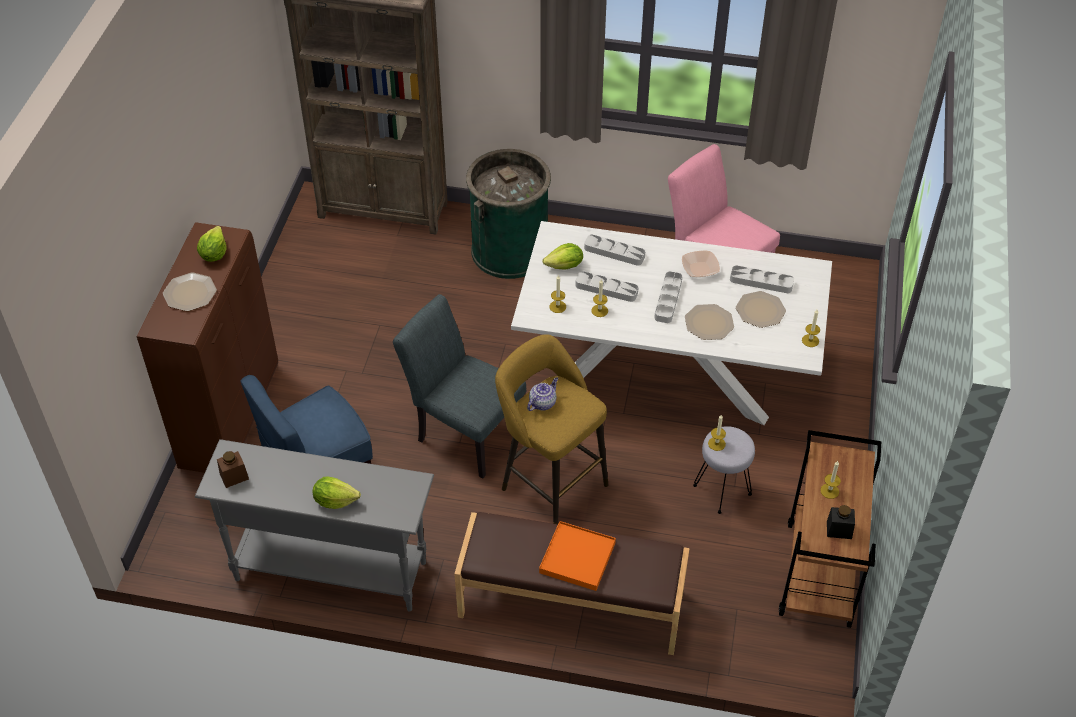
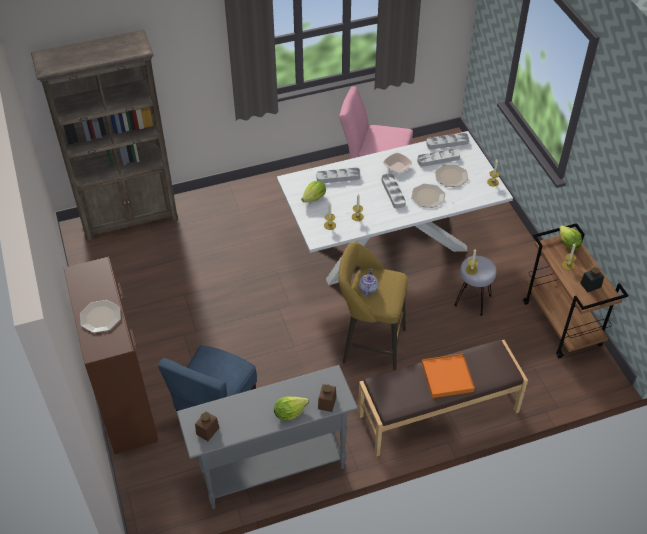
camera: 30 degrees left, 0 degrees up
lettuce [197,226,227,262] -> lettuce moved to [559,225,582,250]
grey chair [393,294,526,479] -> none
green trash can [466,149,551,279] -> none
grey tray [575,271,638,302] -> grey tray moved to [426,133,469,149]
none -> brown jar [318,384,336,412]

